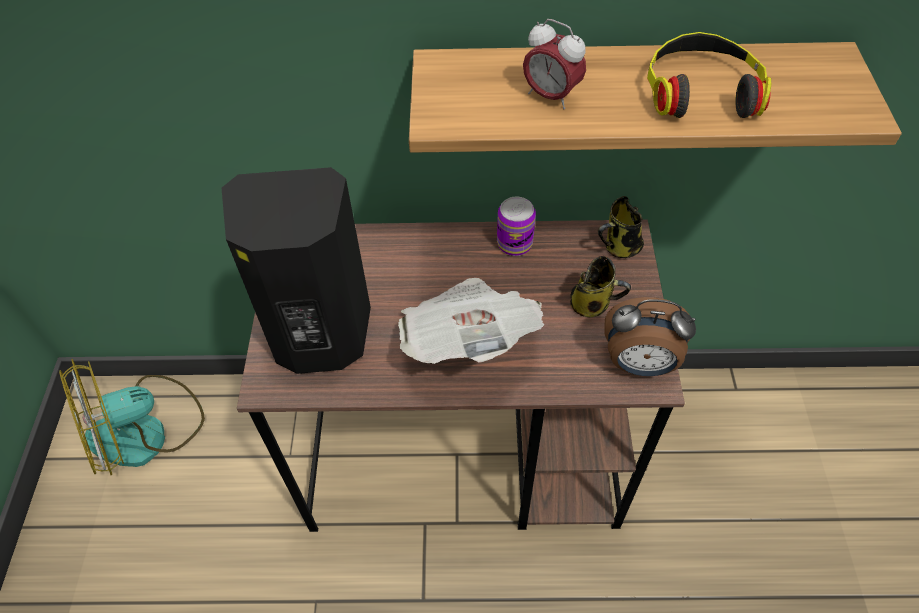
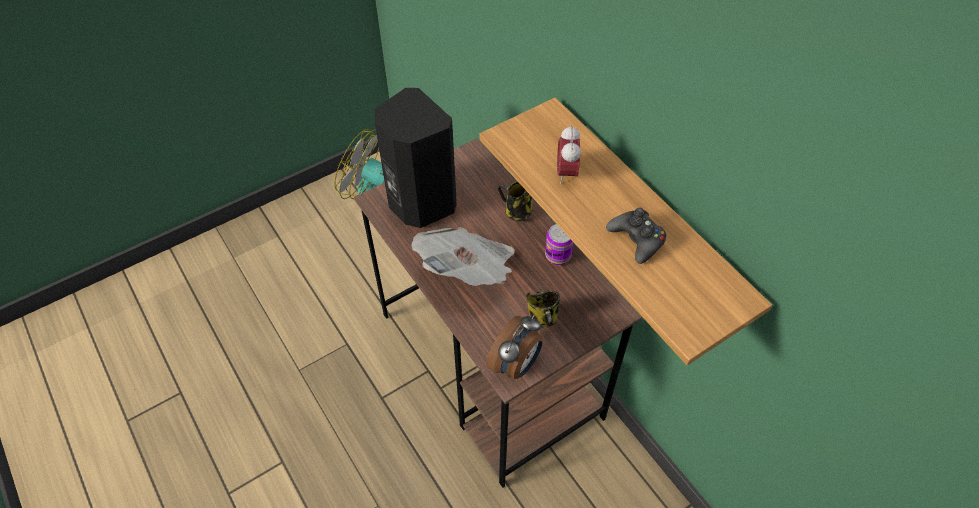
camera: 55 degrees right, 0 degrees up
mug [598,196,644,258] -> mug moved to [498,181,533,222]
alarm clock [604,297,696,376] -> alarm clock turned 120 degrees counterclockwise [486,315,542,379]
headphones [647,32,771,118] -> black game controller [606,208,666,264]

